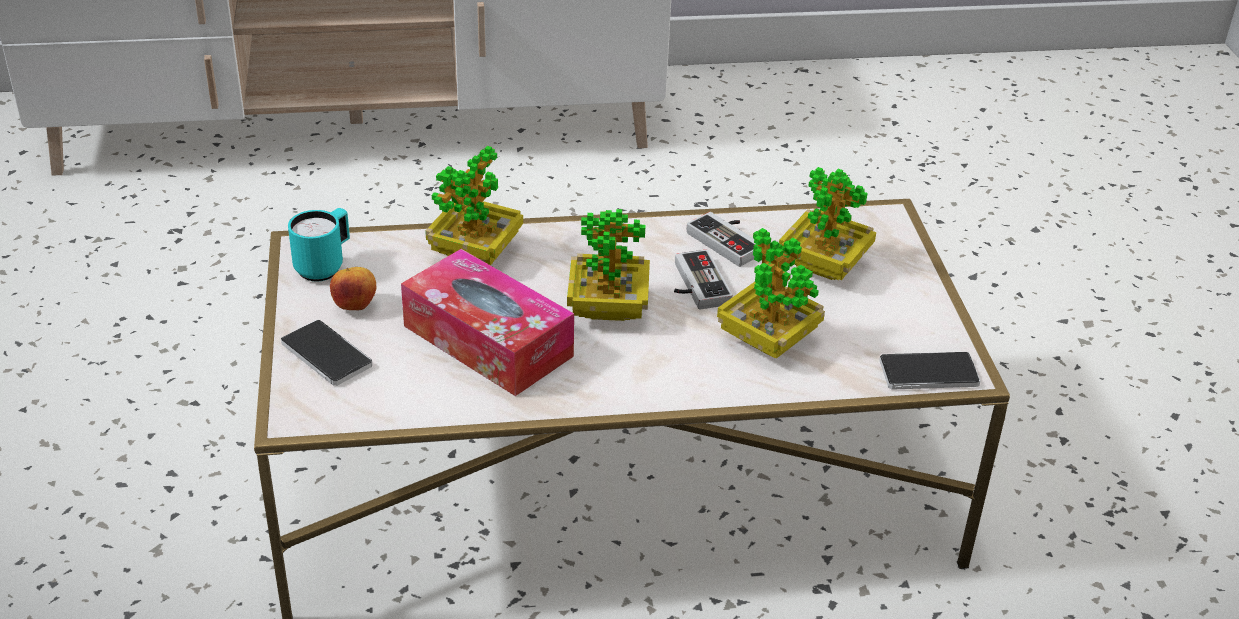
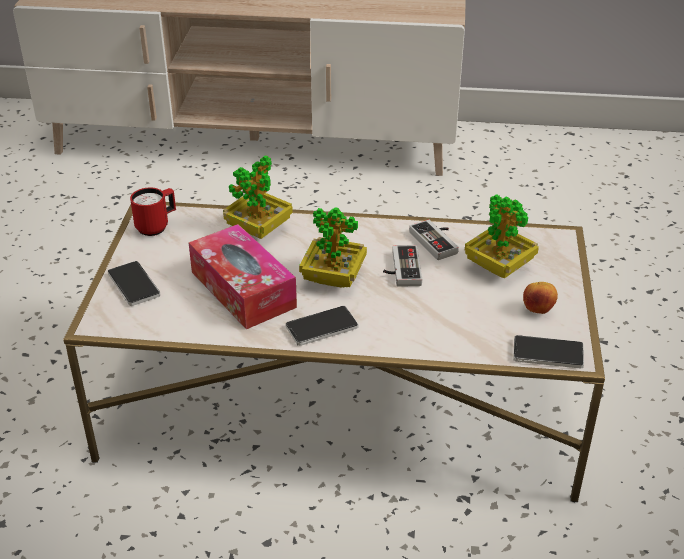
camera: 15 degrees right, 0 degrees up
turquoise mug [288,208,350,282] -> red mug [130,188,176,236]
apple [330,267,376,310] -> apple moved to [523,282,558,314]
potted plant [717,228,825,359] -> none
none -> phone [285,306,359,346]

